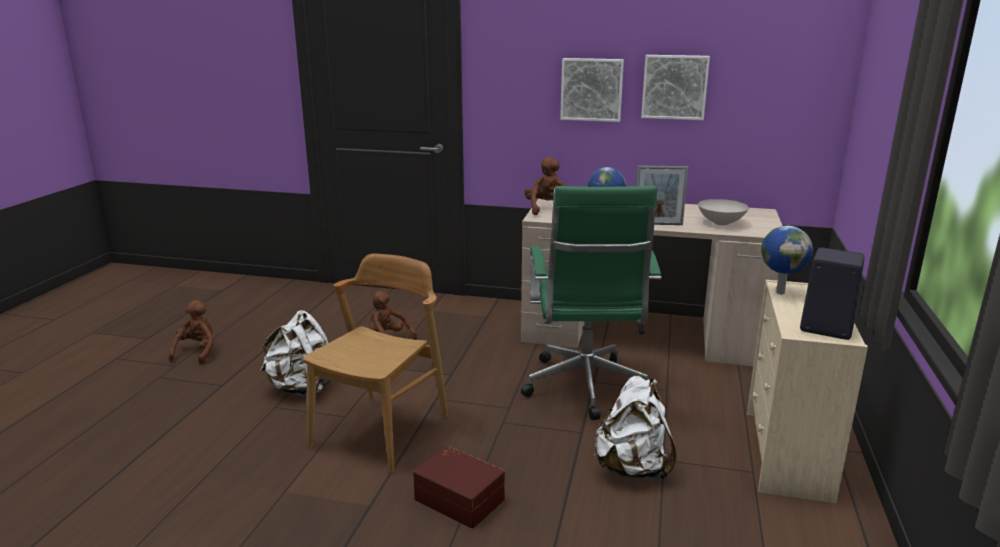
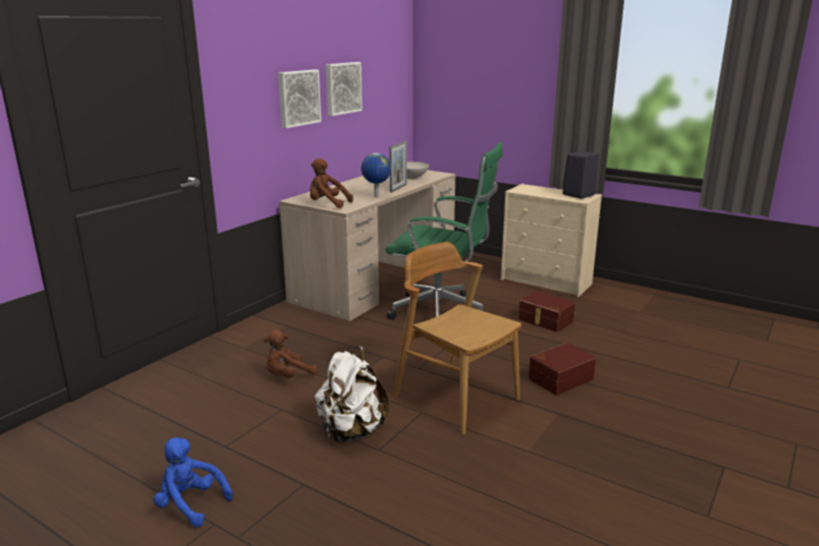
camera: 70 degrees left, 0 degrees up
brown plush toy [169,300,214,364] -> blue plush toy [153,437,233,527]
white backpack [593,376,677,480] -> brown storage box [518,291,575,332]
globe [761,226,813,295] -> none

